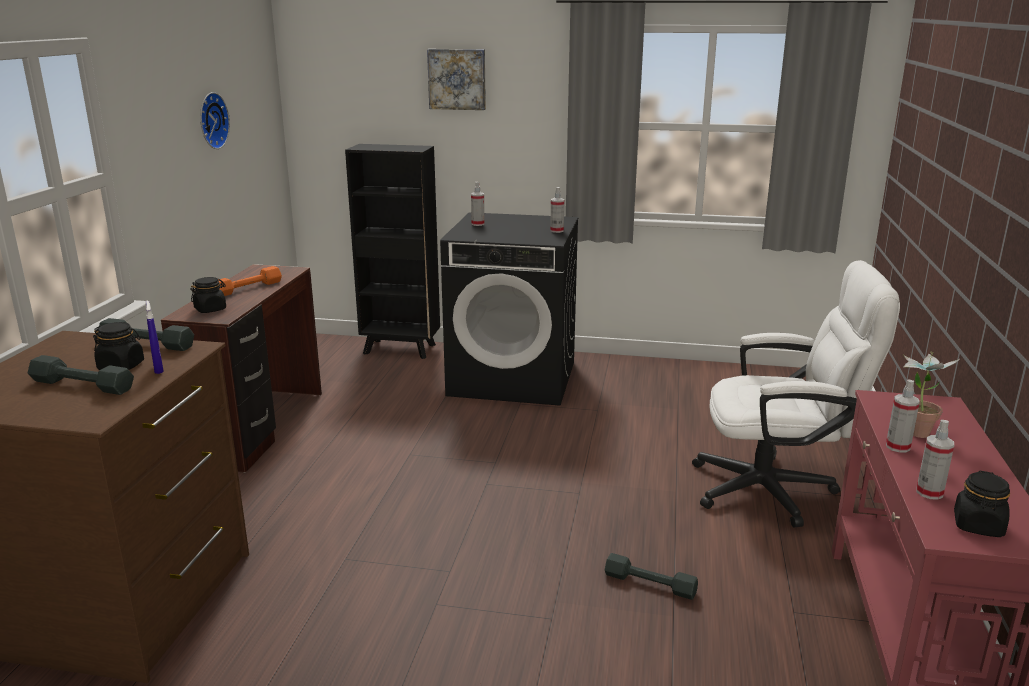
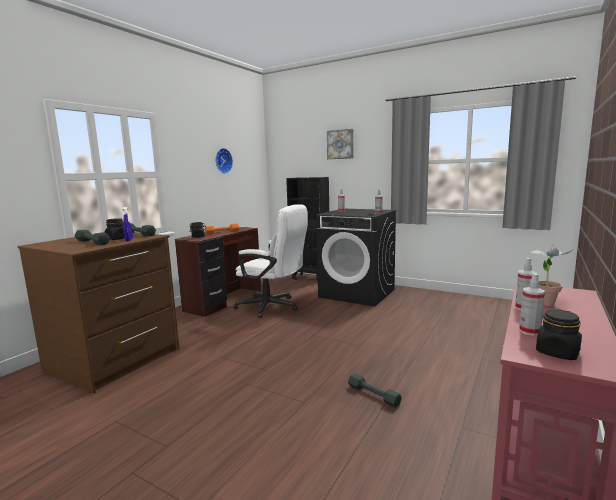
camera: 20 degrees right, 10 degrees down
white office chair [692,260,900,527] -> white office chair moved to [233,204,308,318]

